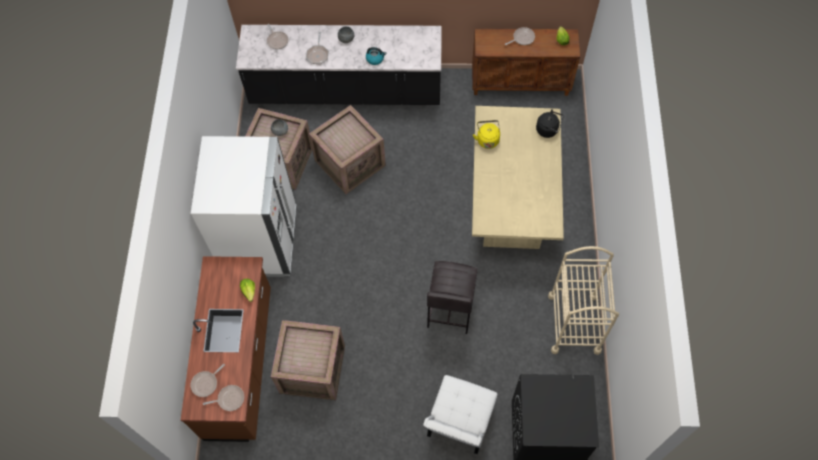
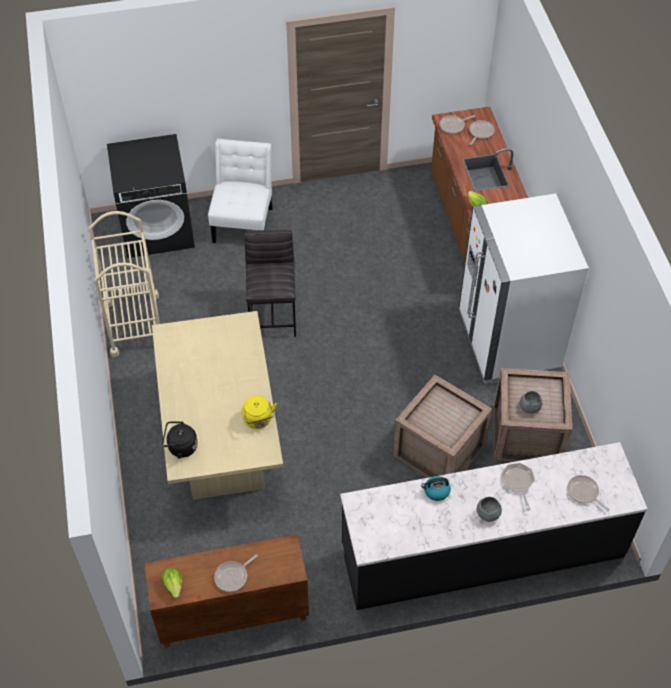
camera: 165 degrees right, 10 degrees down
crate [271,320,345,400] -> none

